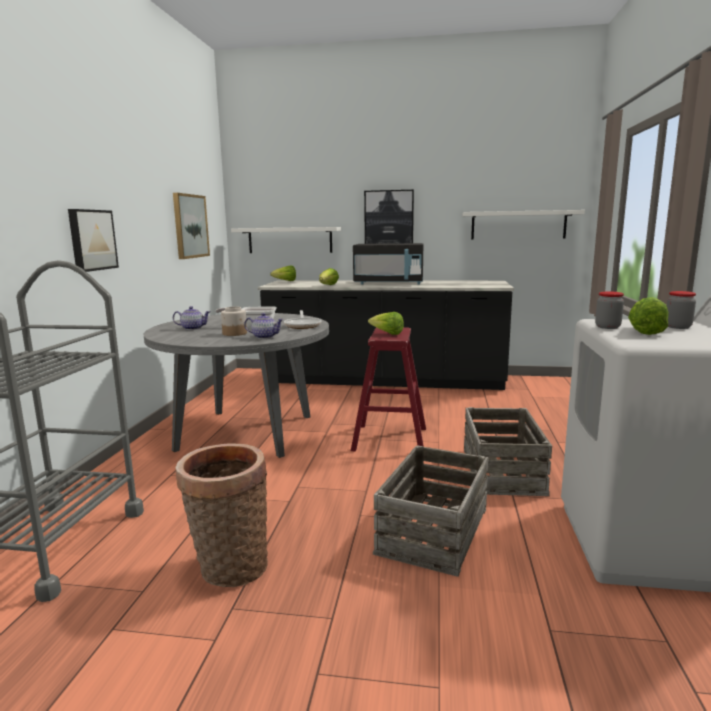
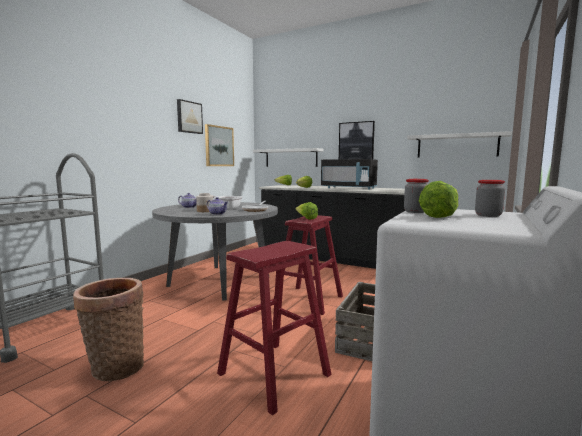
camera: 20 degrees right, 5 degrees down
picture [68,209,119,272] -> picture moved to [177,99,203,134]
crate [373,446,489,577] -> red stool [217,241,332,415]

